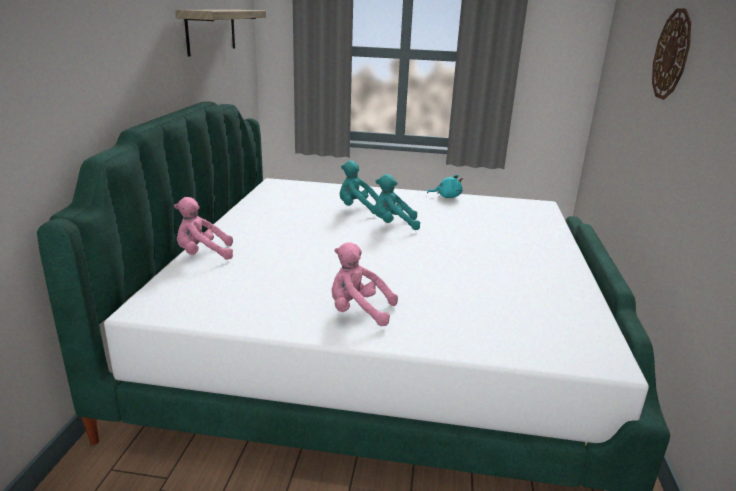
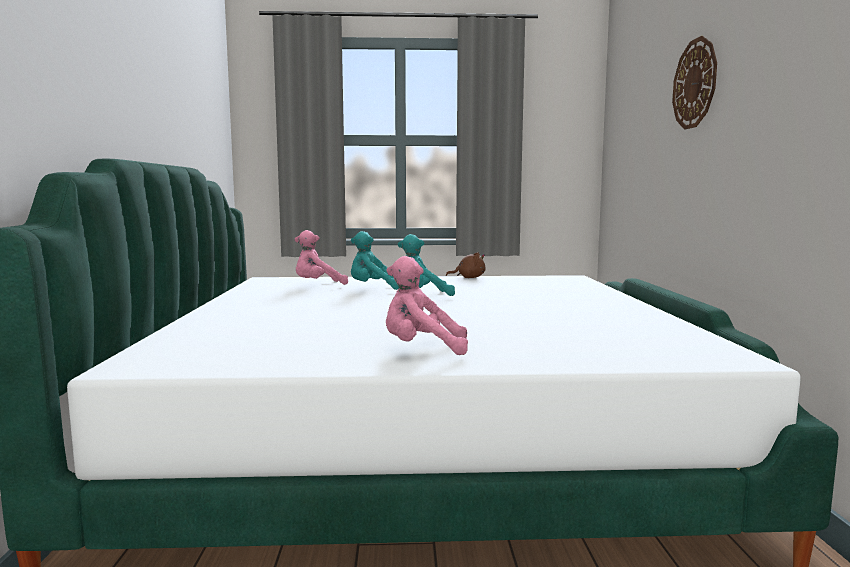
camera: 10 degrees left, 15 degrees down
pink plush toy [174,197,233,260] -> pink plush toy moved to [295,230,348,285]
shelf [176,9,266,57] -> none
turquoise plush toy [427,175,463,198] -> brown plush toy [446,252,486,278]

